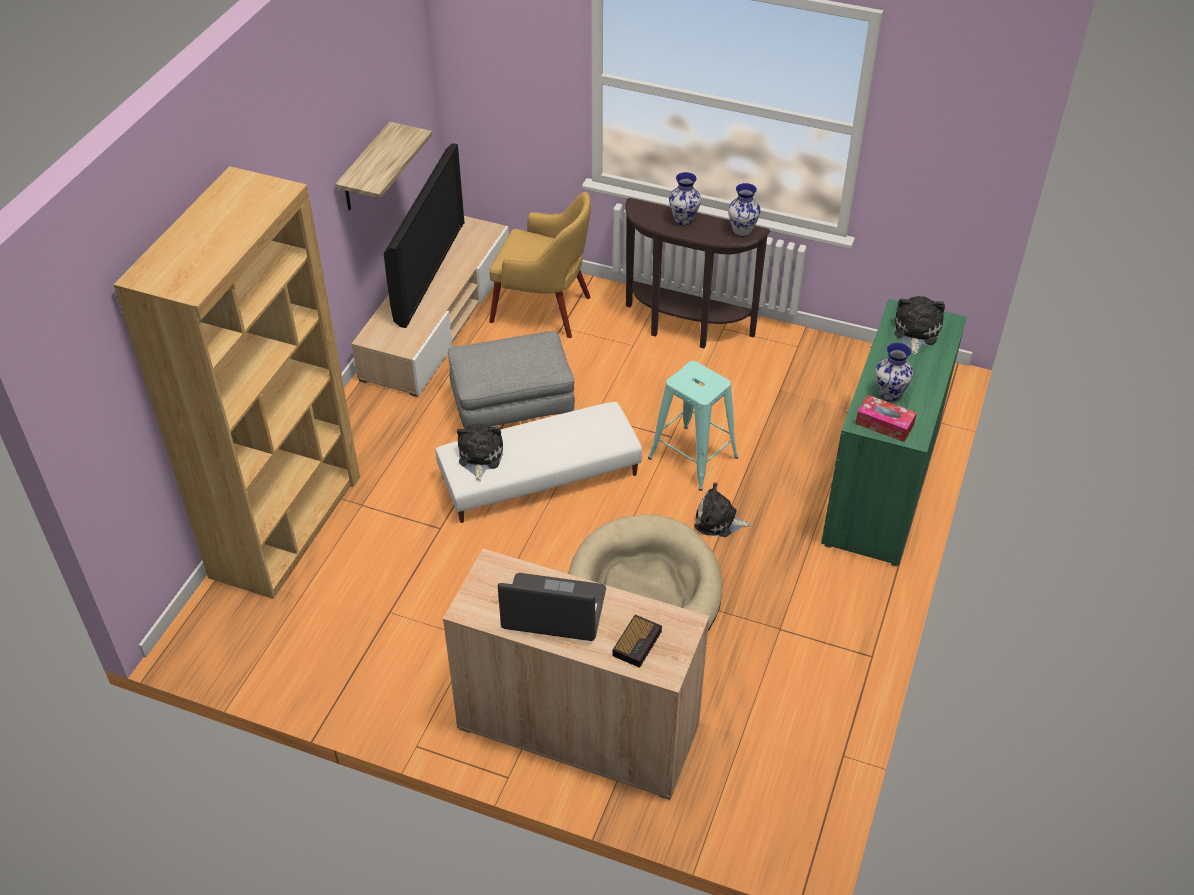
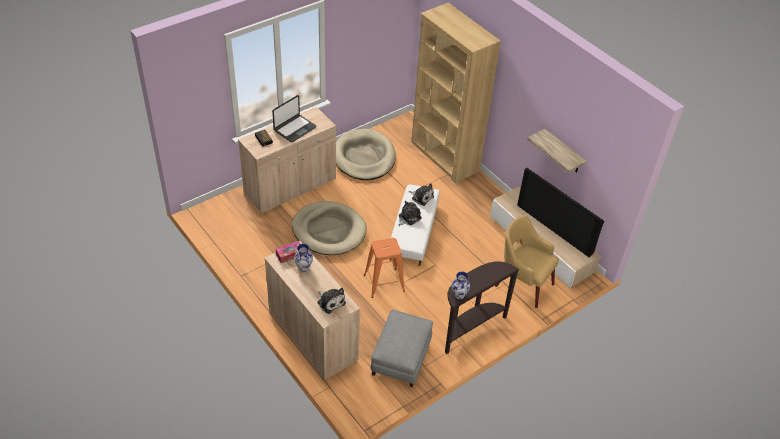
camera: 120 degrees right, 0 degrees up
grey ottoman [448,331,575,429] -> grey ottoman moved to [371,309,433,387]
yellow armchair [489,192,591,338] -> yellow armchair turned 75 degrees clockwise [495,215,559,308]
turquoise stool [648,361,738,491] -> orange stool [364,238,405,298]
vase [669,172,701,225] -> none
plush toy [694,482,752,537] -> plush toy moved to [399,201,422,226]
green cabinet [821,299,967,566] -> beige cabinet [264,241,360,380]
none -> beige dog bed [336,129,396,180]

